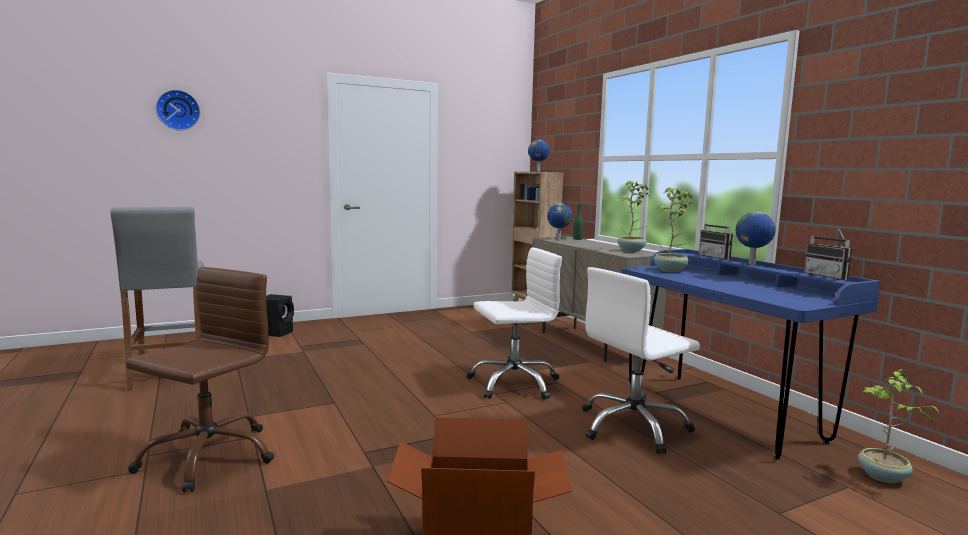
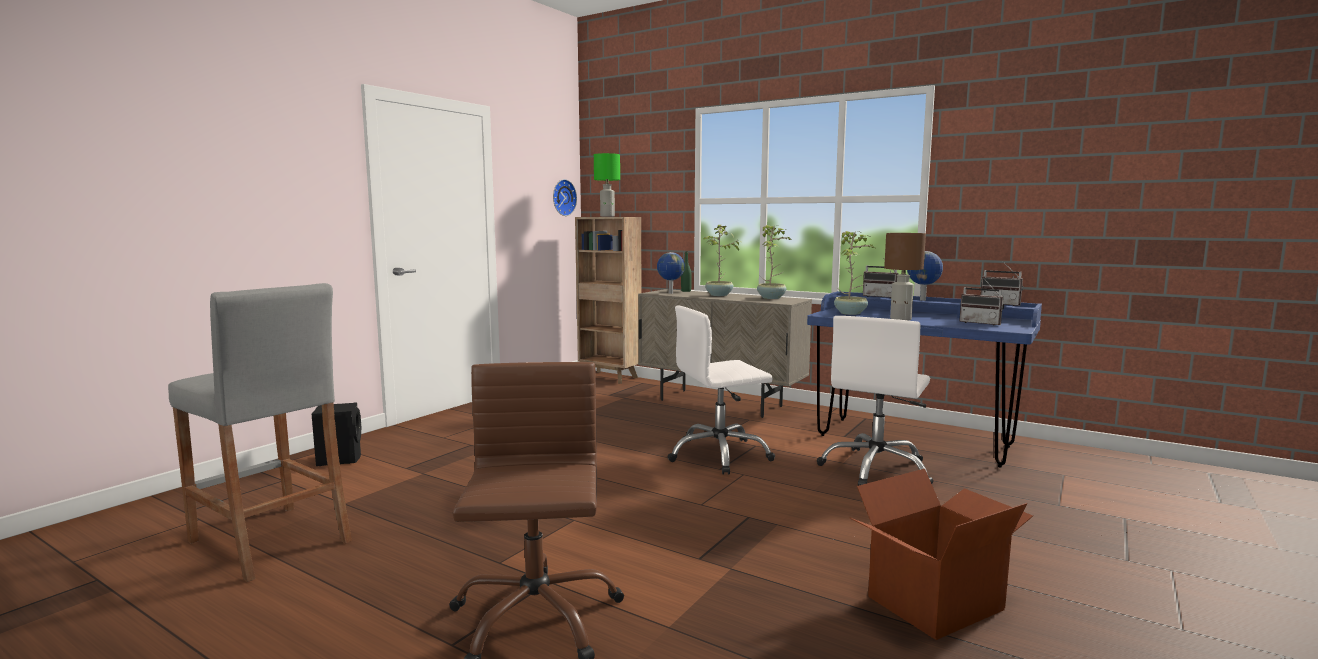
camera: 30 degrees left, 0 degrees up
wall clock [156,90,200,131] -> wall clock moved to [553,179,577,216]
white office chair [467,247,562,399] -> white office chair turned 150 degrees counterclockwise [667,306,775,475]
globe [528,140,550,172] -> green table lamp [594,153,620,217]
potted plant [858,369,940,483] -> potted plant moved to [703,225,742,296]
none -> brown table lamp [884,233,926,320]
none -> radio [959,279,1004,326]

